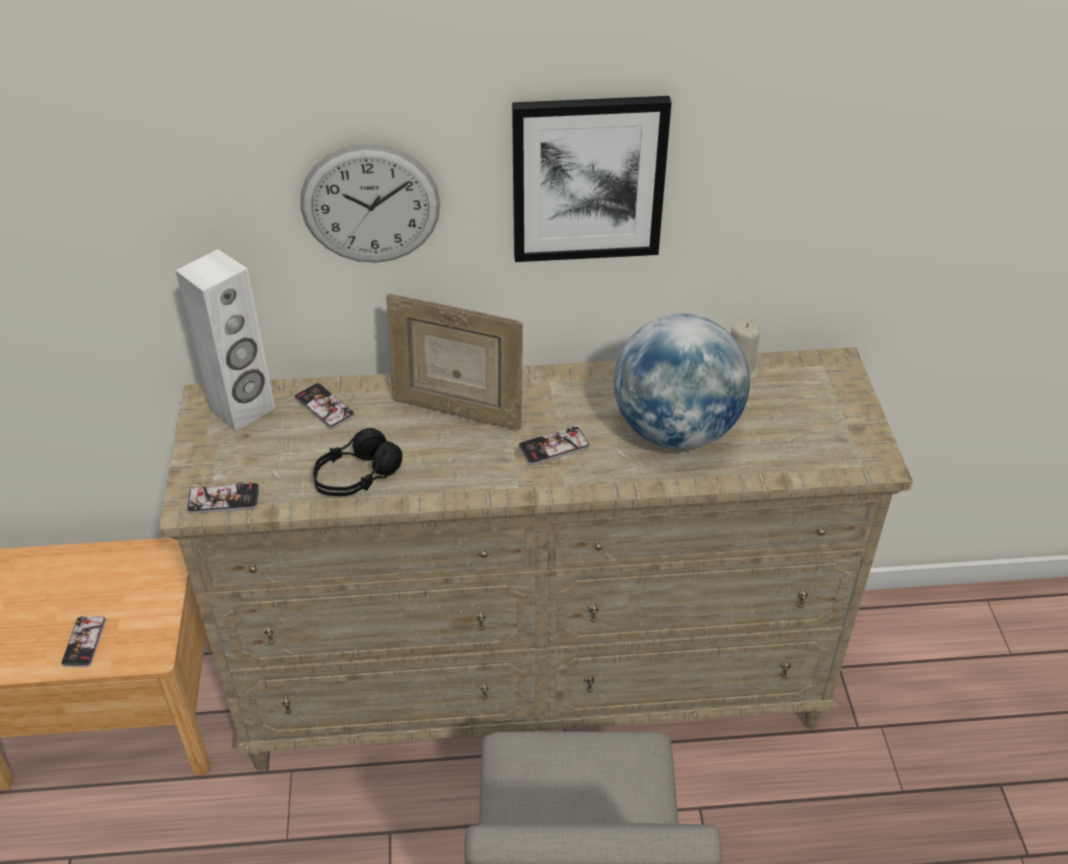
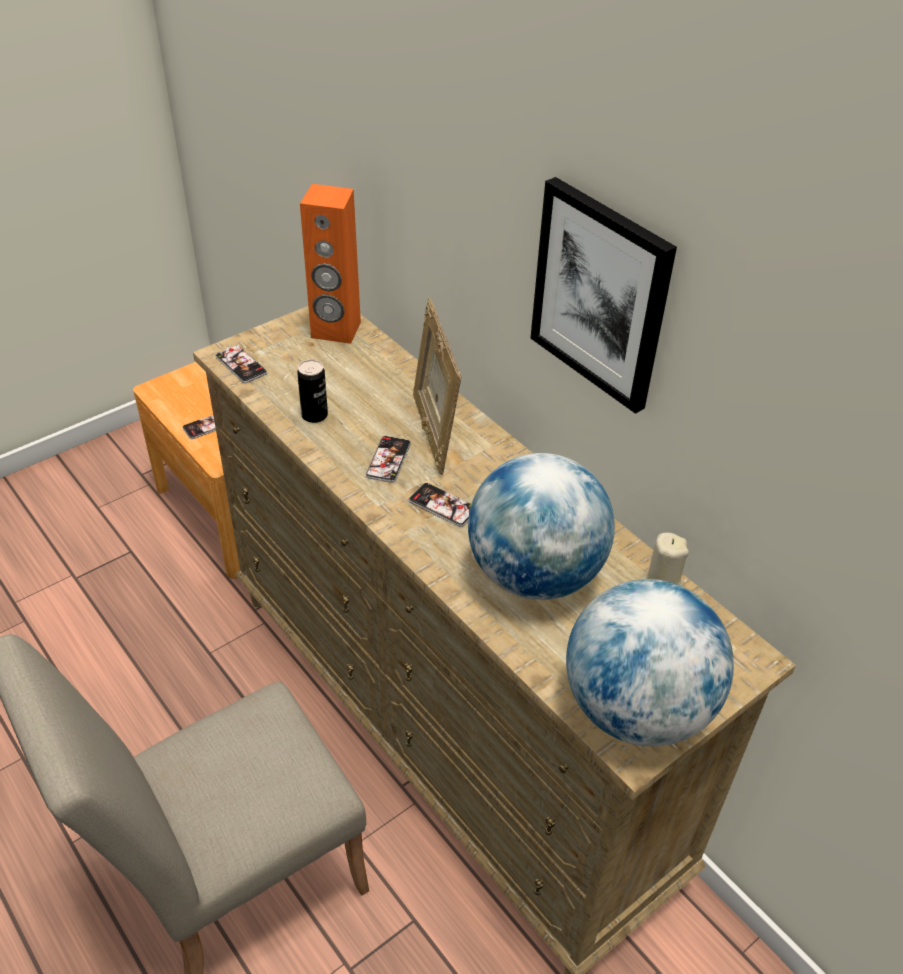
camera: 55 degrees right, 0 degrees up
white speaker [175,249,275,432] -> orange speaker [300,184,361,344]
phone [294,383,355,429] -> phone moved to [366,436,411,483]
wall clock [301,144,440,262] -> none
black headphones [313,428,402,496] -> can [297,360,328,423]
none -> globe [566,579,734,747]

